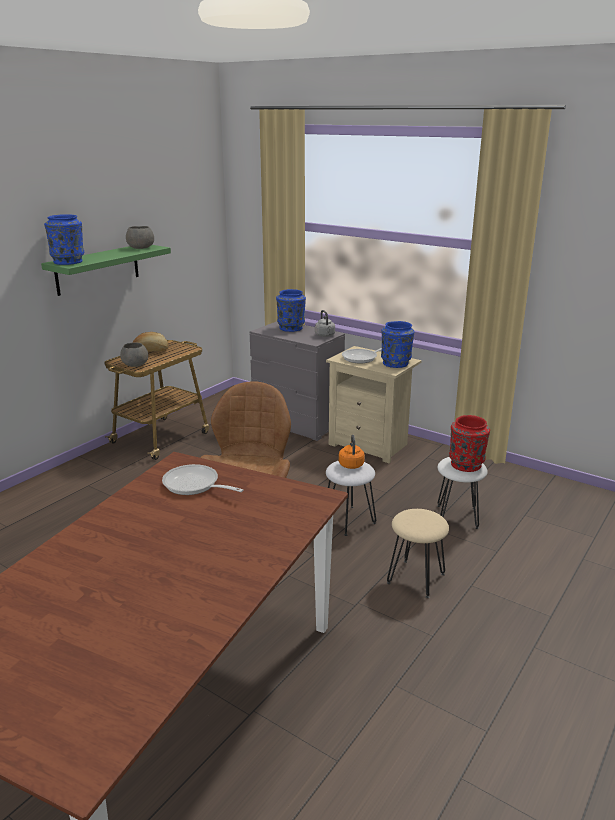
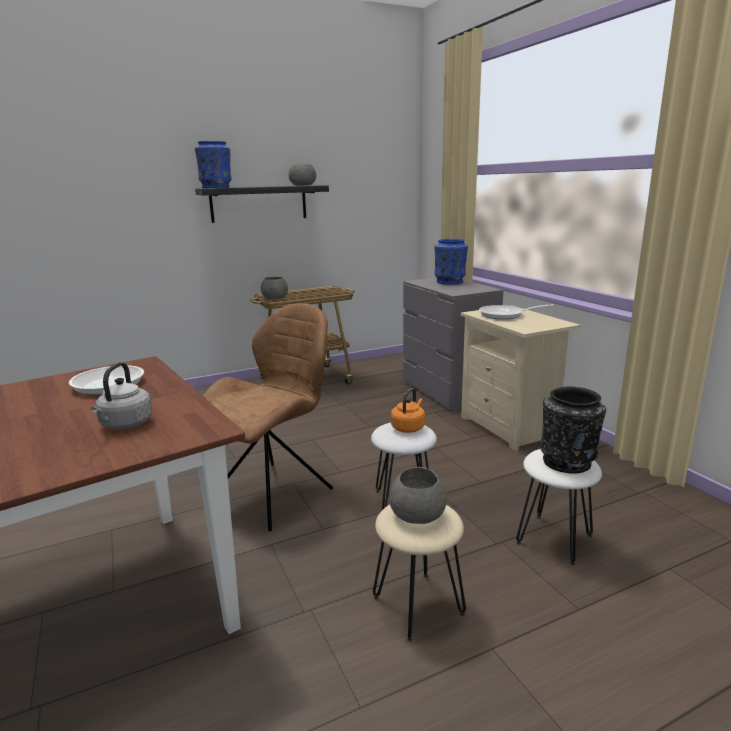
camera: 30 degrees right, 5 degrees down
green shelf [41,245,171,296] -> black shelf [195,185,329,223]
bread [132,332,169,352] -> none
grey kettle [315,310,335,337] -> grey kettle moved to [91,362,153,430]
blue vase [381,321,415,368] -> none
red vase [449,415,490,472] -> black vase [540,386,606,474]
none -> grey bowl [389,467,447,524]

